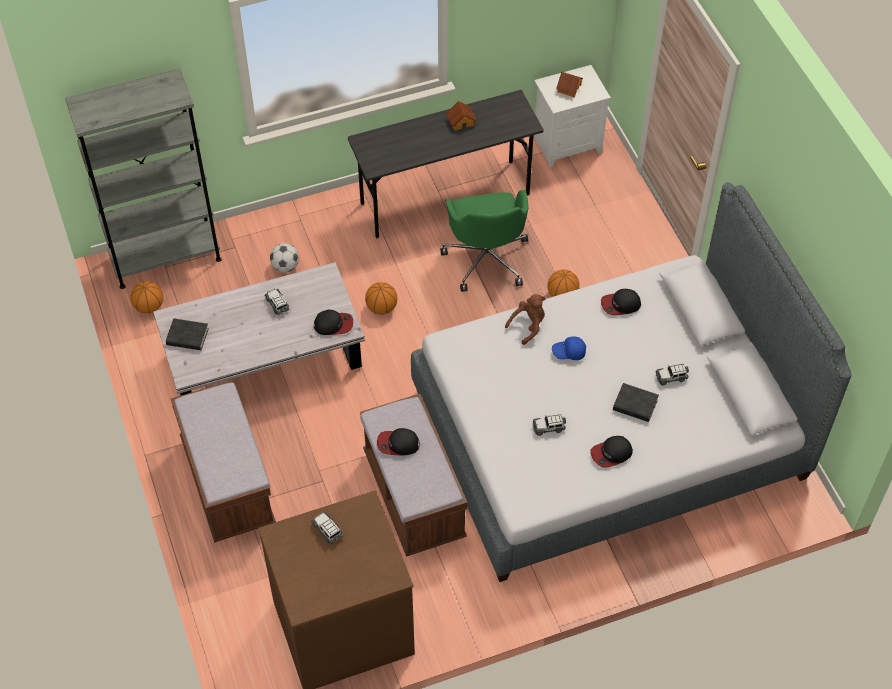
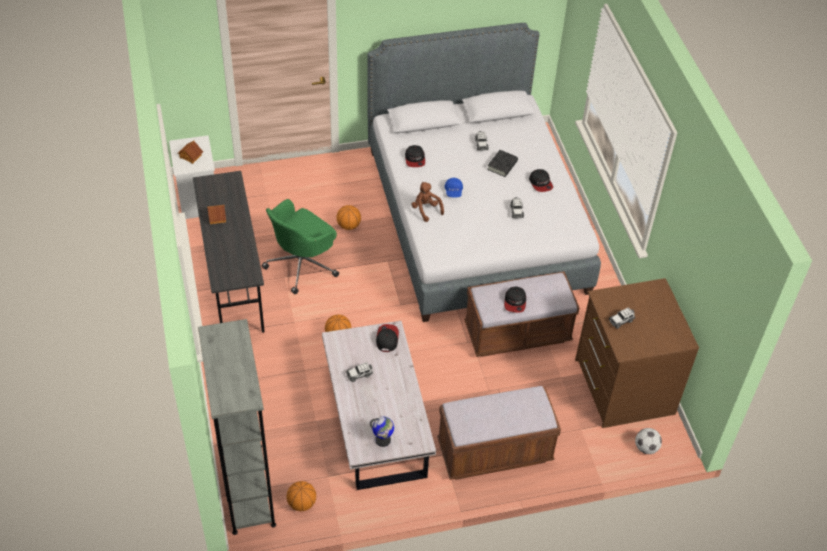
camera: 85 degrees left, 5 degrees down
black book [166,318,209,350] -> globe [370,417,394,447]
football [270,243,299,272] -> football moved to [635,428,662,454]
green office chair [440,190,529,292] -> green office chair turned 135 degrees clockwise [262,199,339,294]

